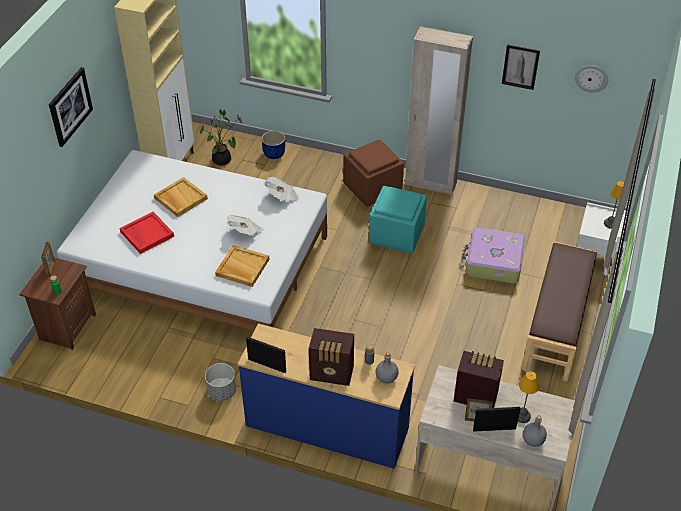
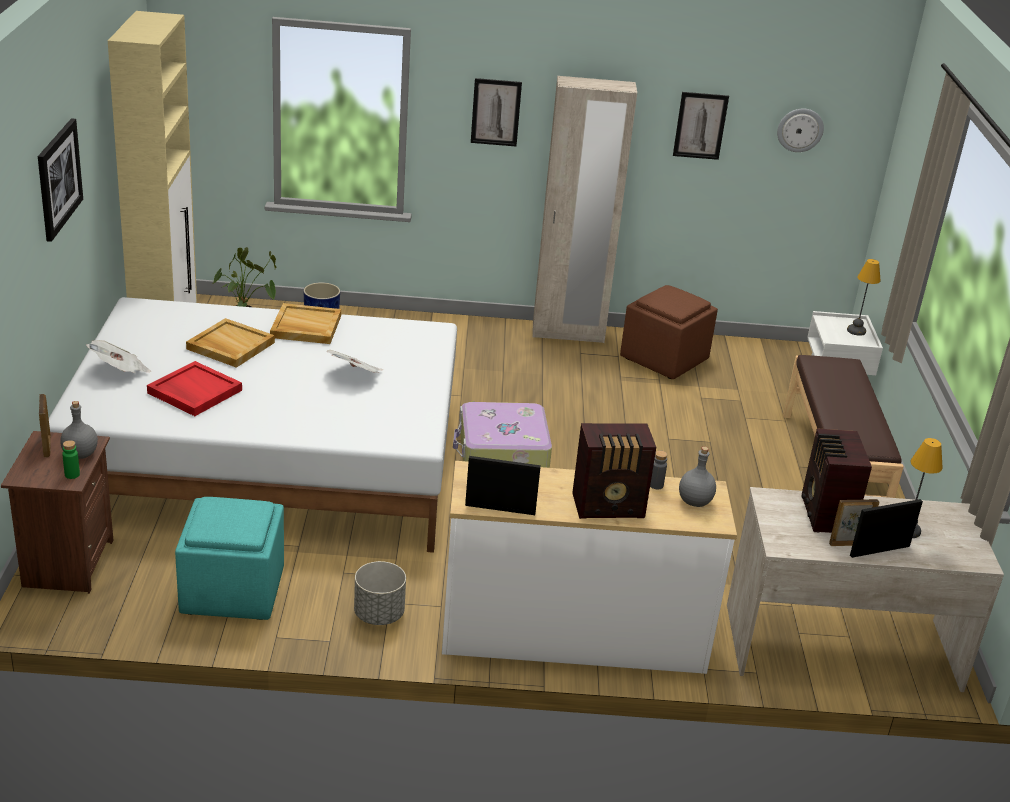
camera: 20 degrees left, 15 degrees down
beige tray [215,245,269,287] -> beige tray moved to [270,303,341,344]
blue dresser [238,324,415,469] -> white dresser [442,461,737,674]
newspaper [264,177,300,201] -> newspaper moved to [86,340,151,373]
brown ottoman [343,140,404,206] -> brown ottoman moved to [620,285,718,379]
turquoise ottoman [369,186,427,253] -> turquoise ottoman moved to [175,497,284,620]
radio [453,351,504,408] -> radio turned 90 degrees counterclockwise [802,428,872,533]
suitcase [462,228,525,283] -> suitcase moved to [453,402,552,468]
grey bottle [523,416,547,447] -> grey bottle moved to [60,401,98,459]
none -> picture [471,78,522,146]

